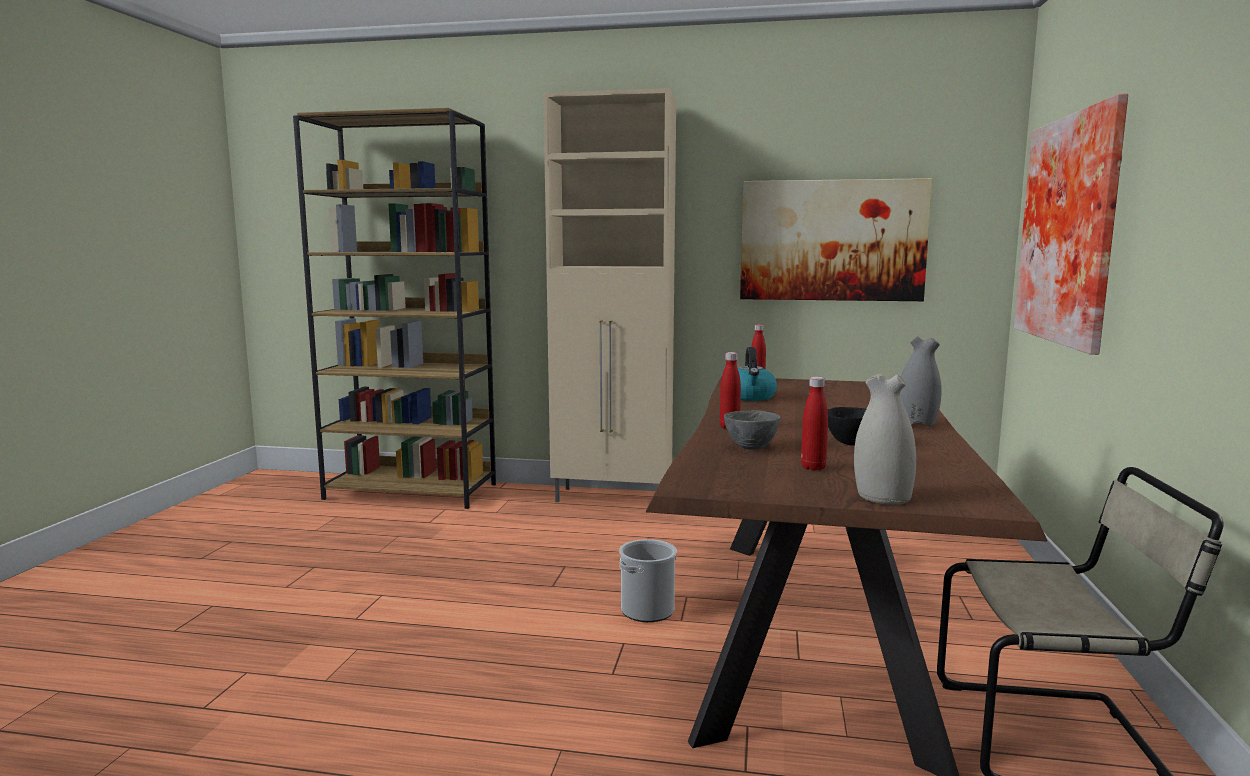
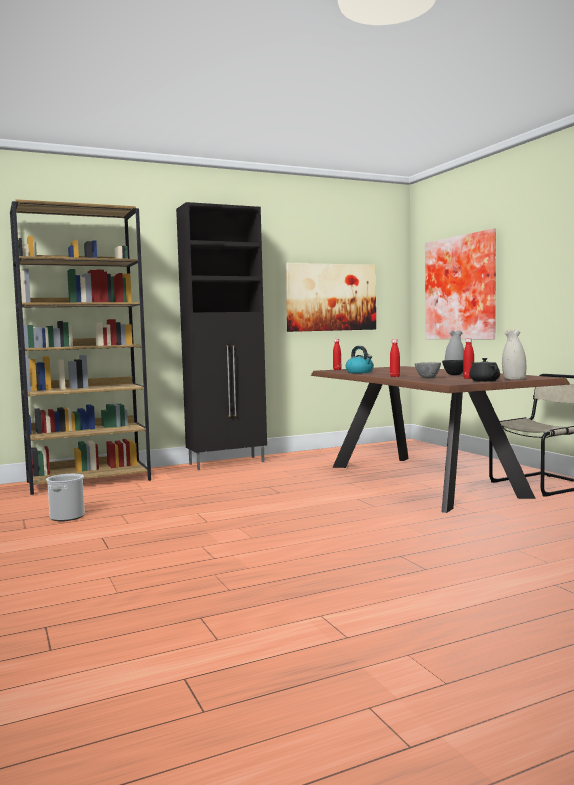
camera: 35 degrees left, 5 degrees down
beige cabinet [543,88,676,502] -> black cabinet [176,202,267,470]
bucket [619,539,677,622] -> bucket moved to [46,474,85,521]
none -> black teapot [469,358,500,382]

